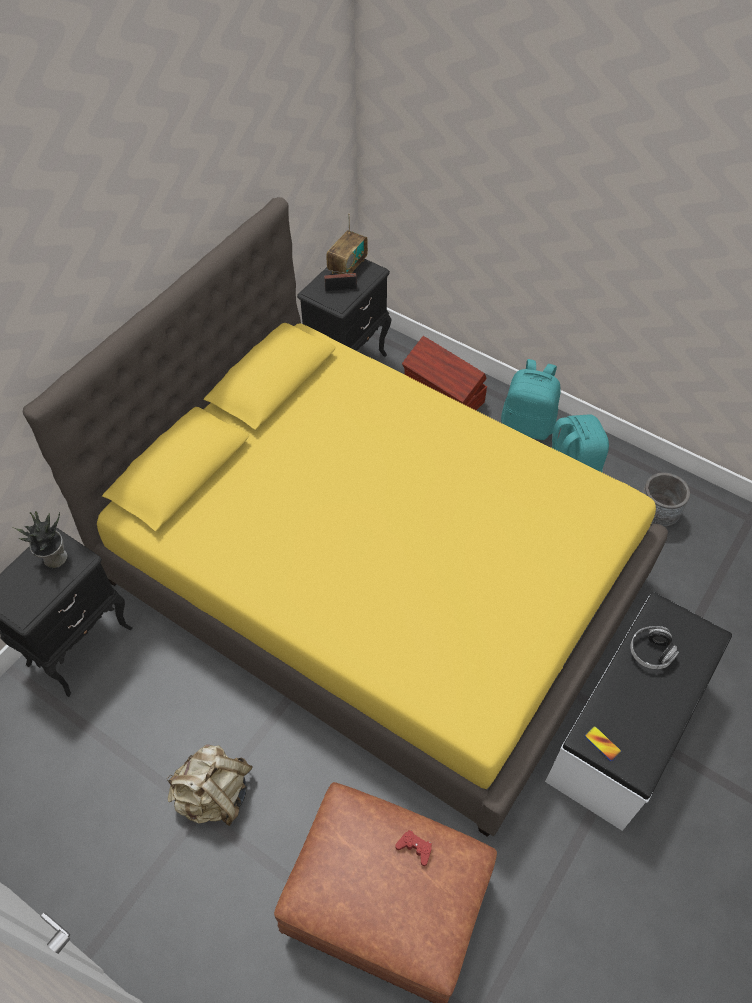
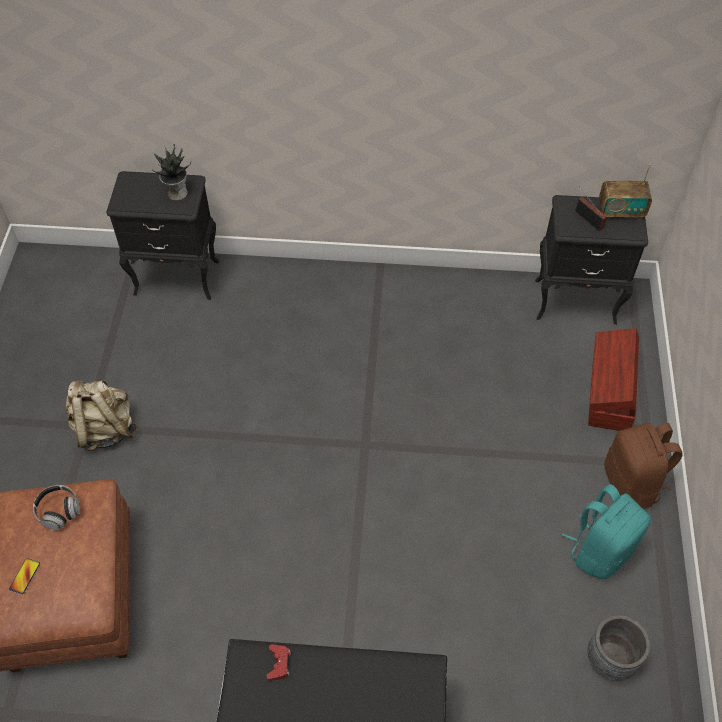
camera: 60 degrees right, 0 degrees up
yellow bed [23,197,668,837] -> none
red game controller [395,830,432,866] -> red game controller moved to [267,644,291,681]
turquoise backpack [501,359,561,440] -> brown backpack [604,422,683,509]
phone [585,726,621,761] -> phone moved to [9,558,40,594]
headphones [630,626,679,669] -> headphones moved to [33,485,80,531]

